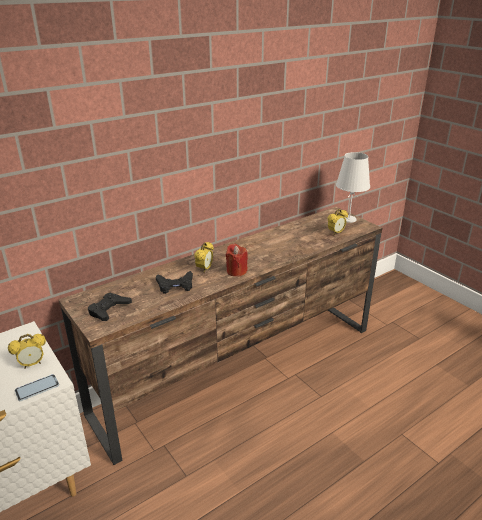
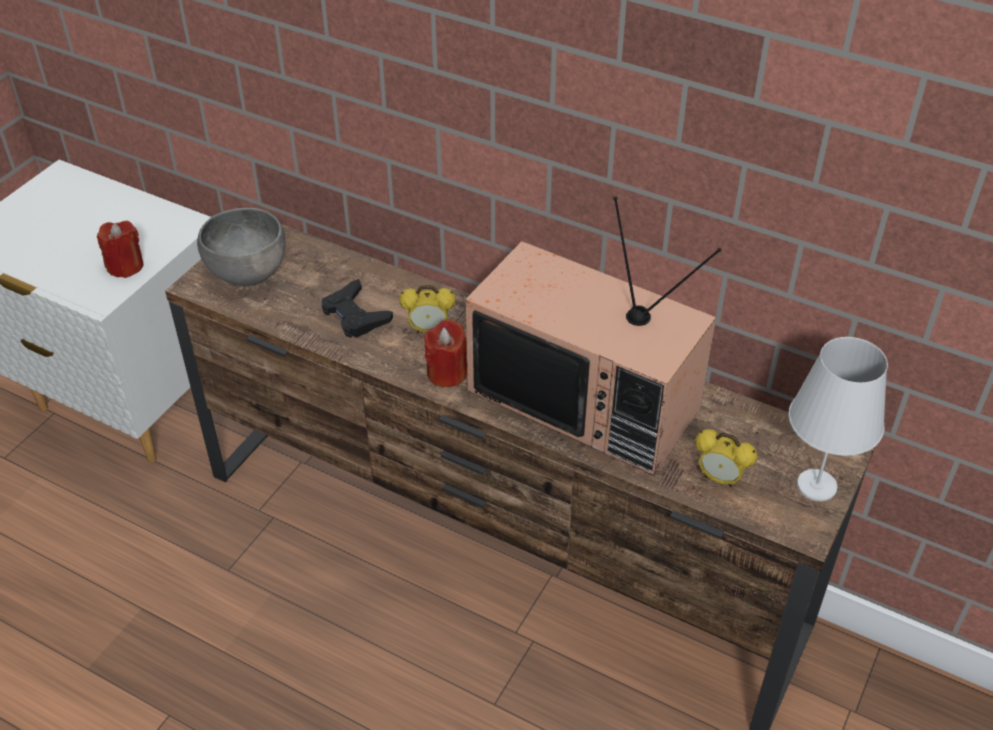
camera: 65 degrees right, 15 degrees up
alarm clock [8,334,46,369] -> red candle [97,221,144,278]
phone [15,374,59,401] -> none
black game controller [88,293,132,321] -> grey bowl [197,208,285,286]
none -> television [466,196,721,476]

